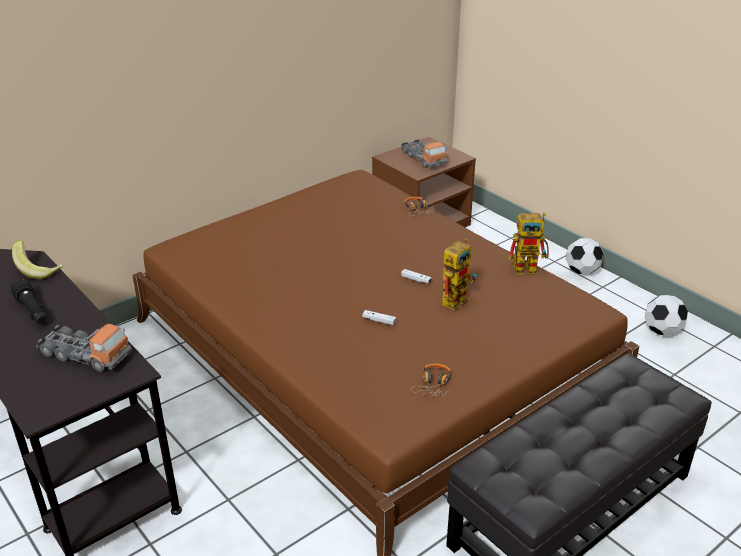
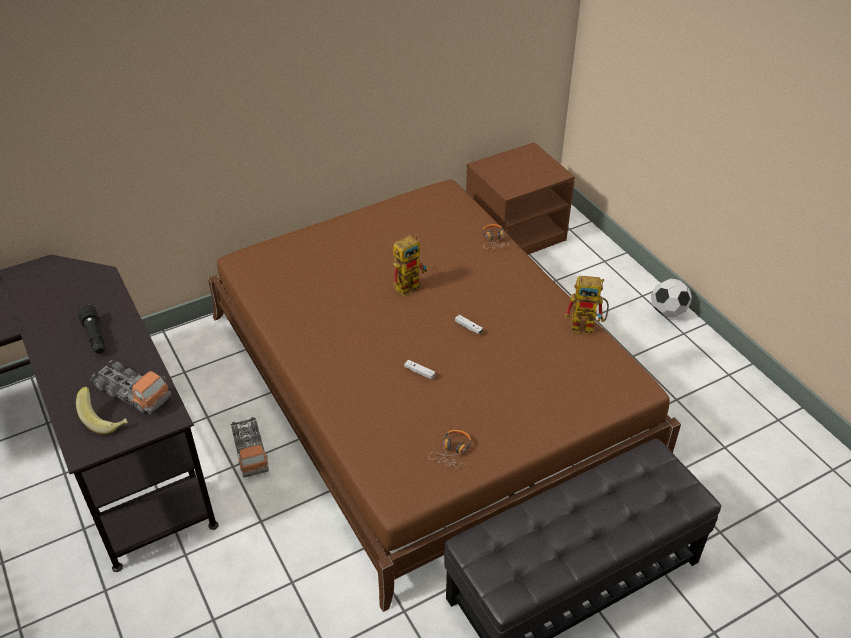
camera: 10 degrees right, 10 degrees up
banana [12,241,63,279] -> banana moved to [76,387,128,435]
toy truck [401,139,447,168] -> toy truck moved to [231,417,269,477]
toy robot [442,238,477,311] -> toy robot moved to [393,234,428,297]
football [645,295,688,335] -> none

